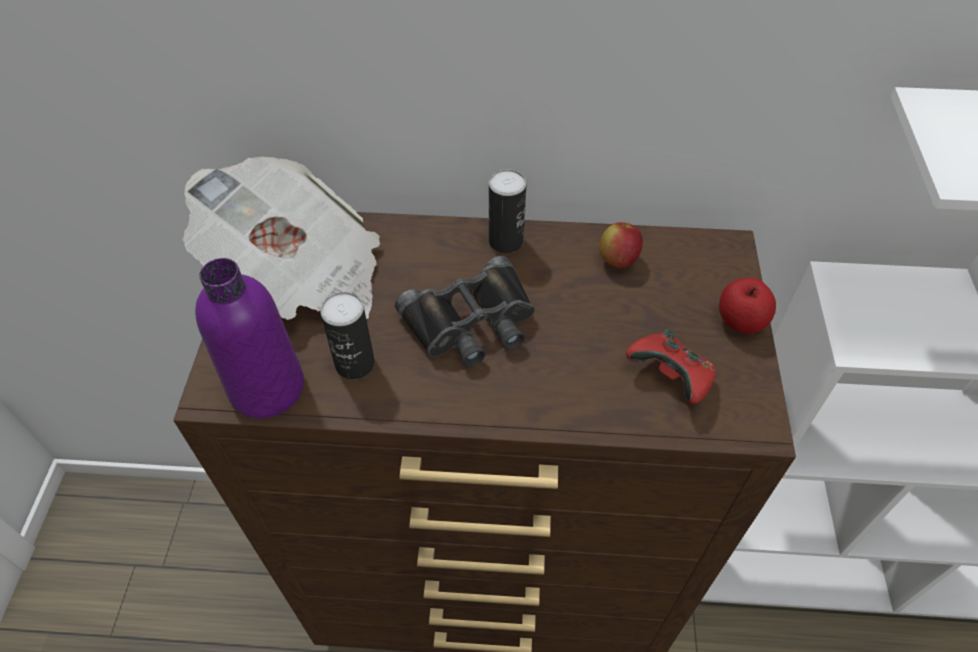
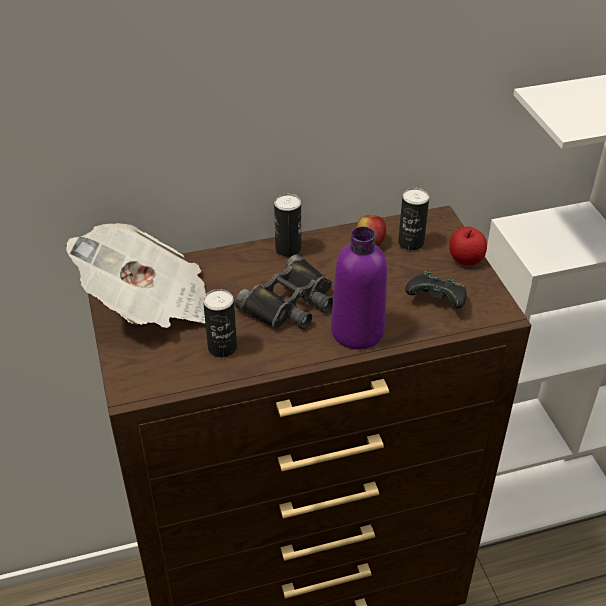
camera: 20 degrees left, 10 degrees down
purple bottle [195,258,304,419] -> purple bottle moved to [331,226,387,349]
red game controller [626,330,716,404] -> black game controller [405,271,467,309]
none -> can [398,188,429,251]

